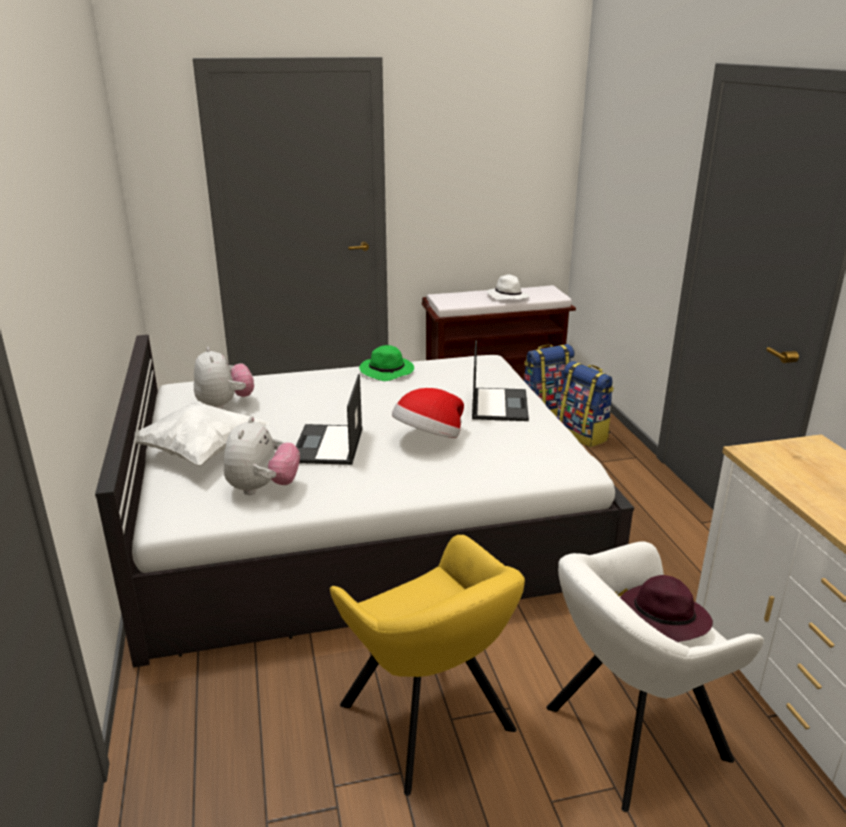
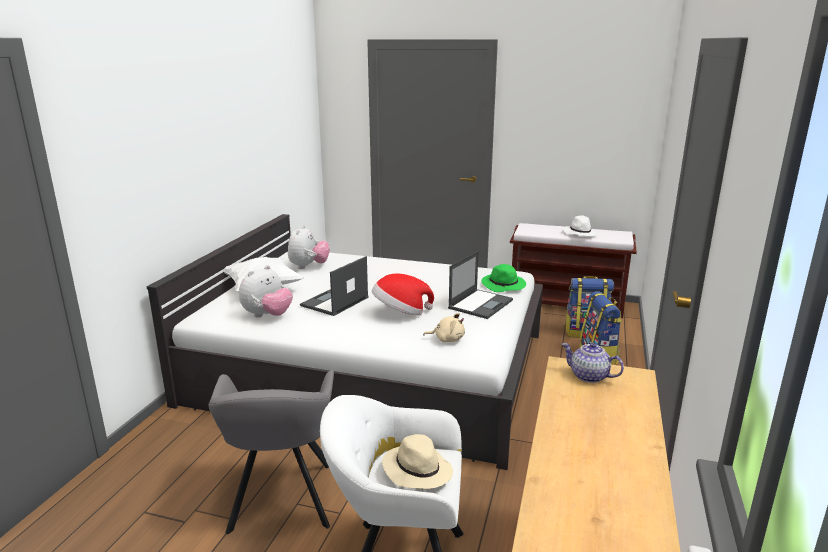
camera: 30 degrees right, 5 degrees down
yellow armchair [330,535,525,796] -> grey armchair [209,370,334,534]
green hat [359,345,414,381] -> green hat moved to [482,264,526,292]
purple hat [620,575,713,642] -> beige hat [382,434,453,489]
none -> beige plush toy [423,313,465,342]
none -> teapot [562,343,624,383]

